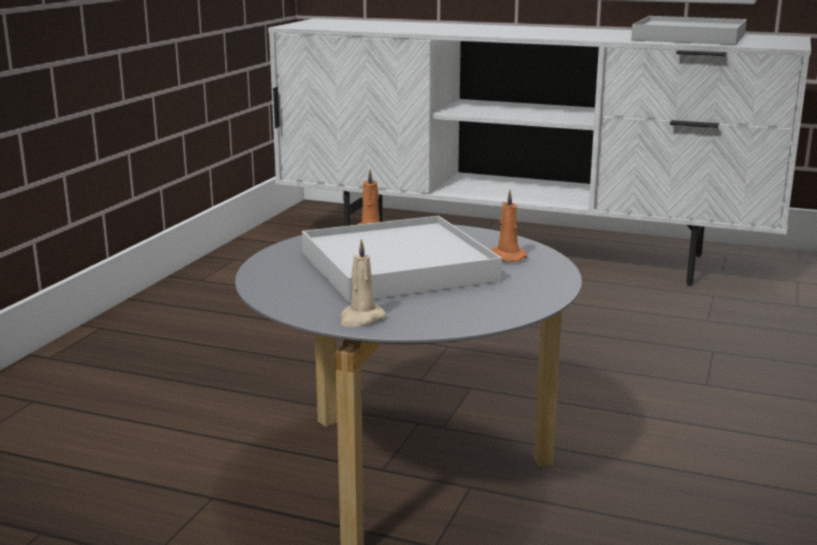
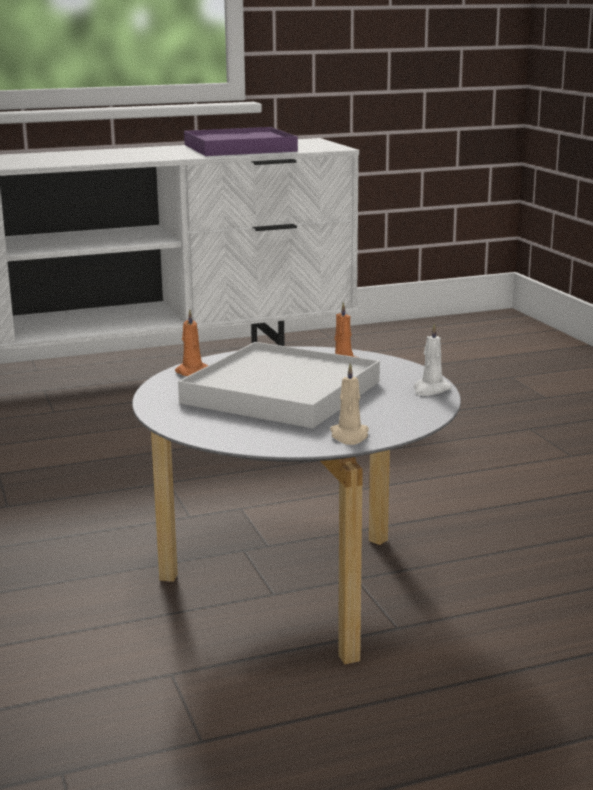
camera: 40 degrees left, 0 degrees up
white tray [631,16,747,45] -> purple tray [184,127,298,156]
none -> white candle [413,323,452,396]

